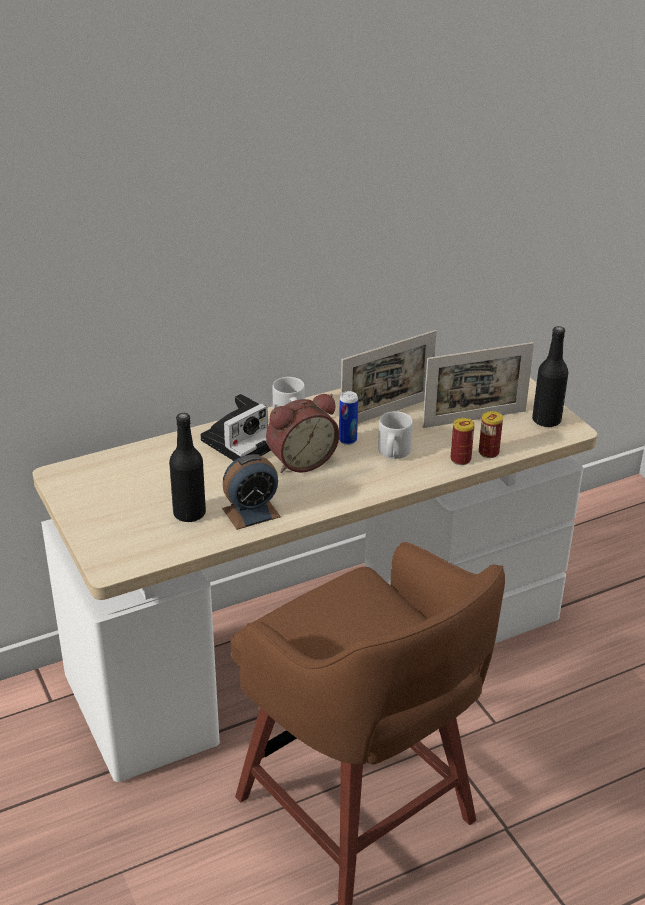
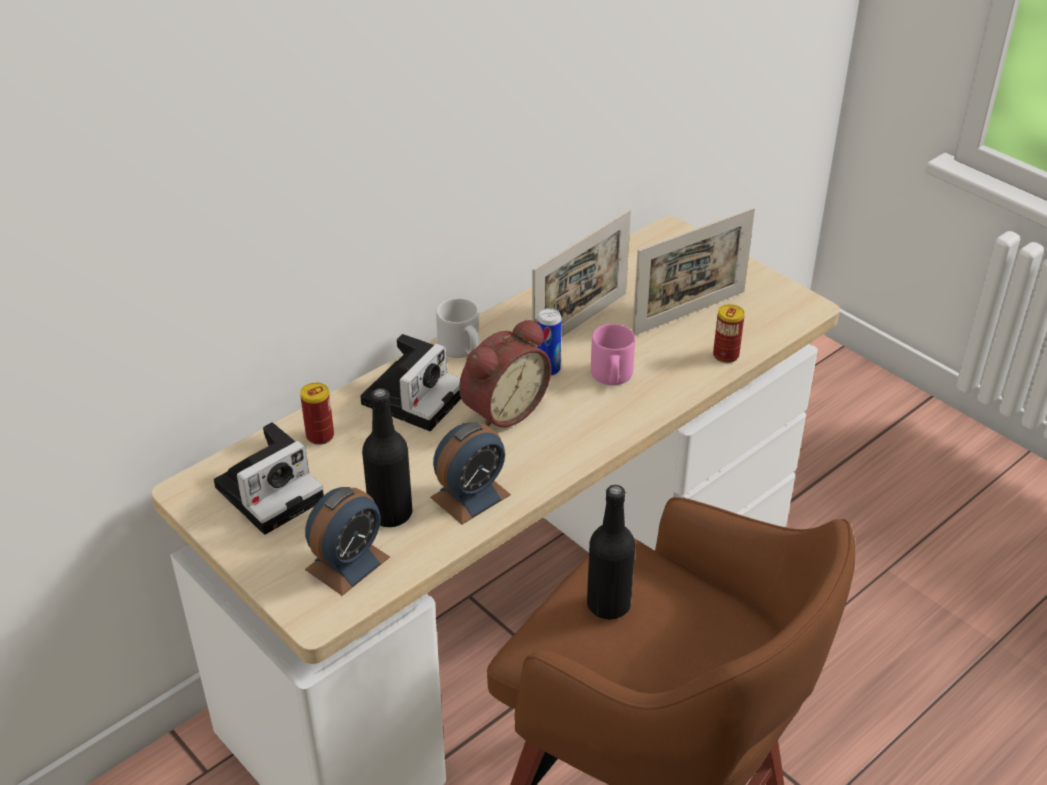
camera: 15 degrees left, 5 degrees up
grey mug [378,411,413,459] -> pink mug [591,324,635,385]
can [450,418,475,465] -> can moved to [300,383,334,445]
black bottle [532,326,568,427] -> black bottle moved to [587,485,635,620]
none -> camera [214,422,324,535]
none -> alarm clock [305,487,390,596]

